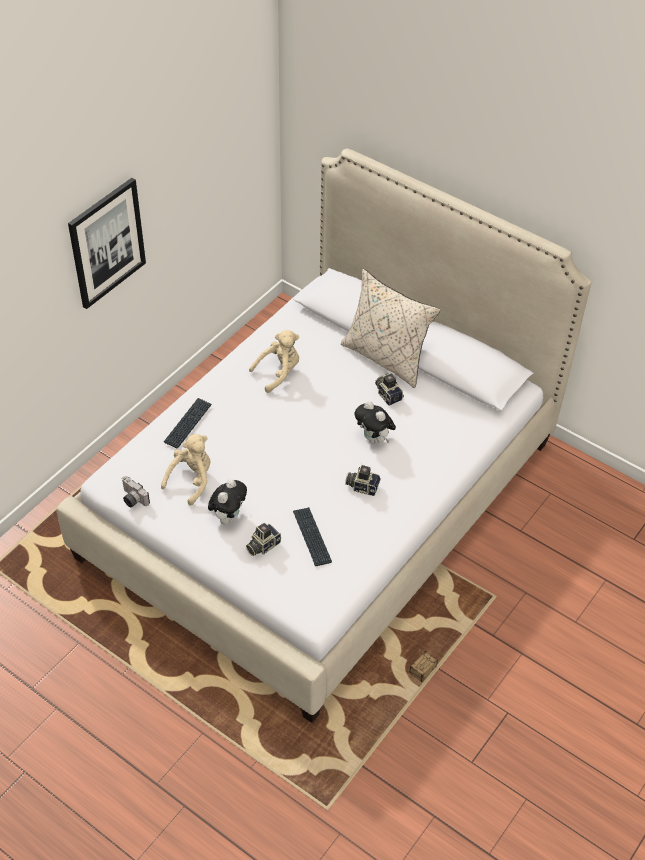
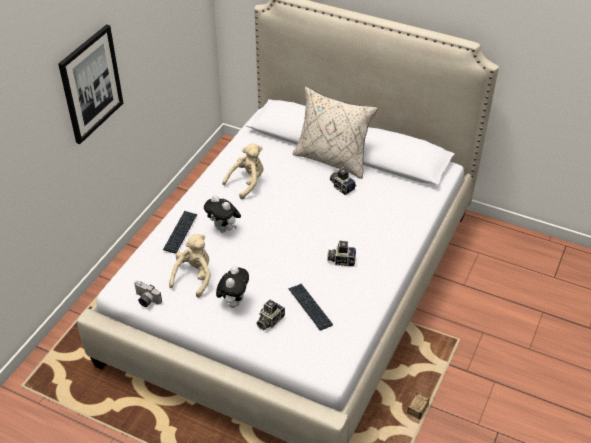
camera: 10 degrees left, 5 degrees down
plush toy [354,401,396,443] -> plush toy moved to [204,195,241,233]

